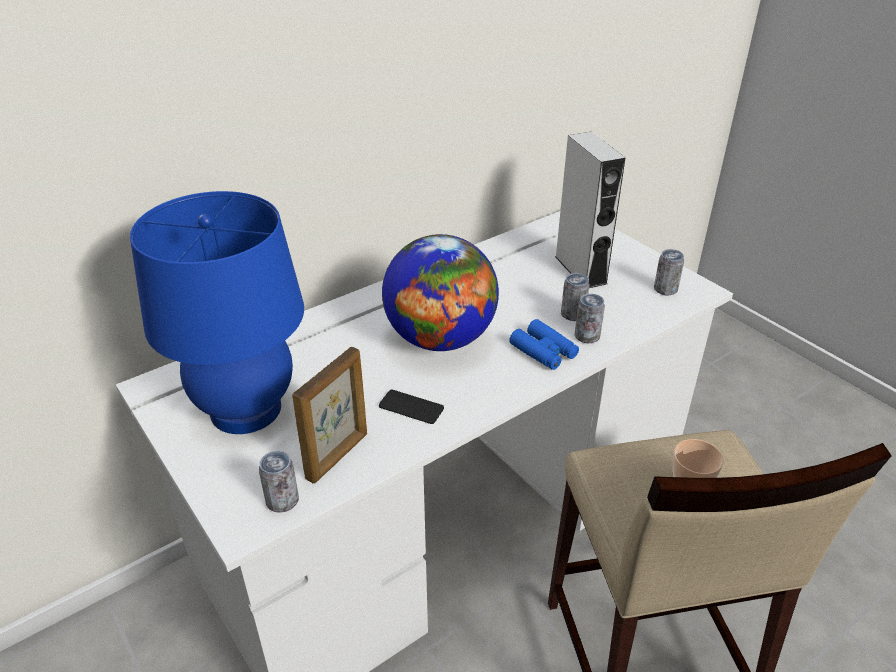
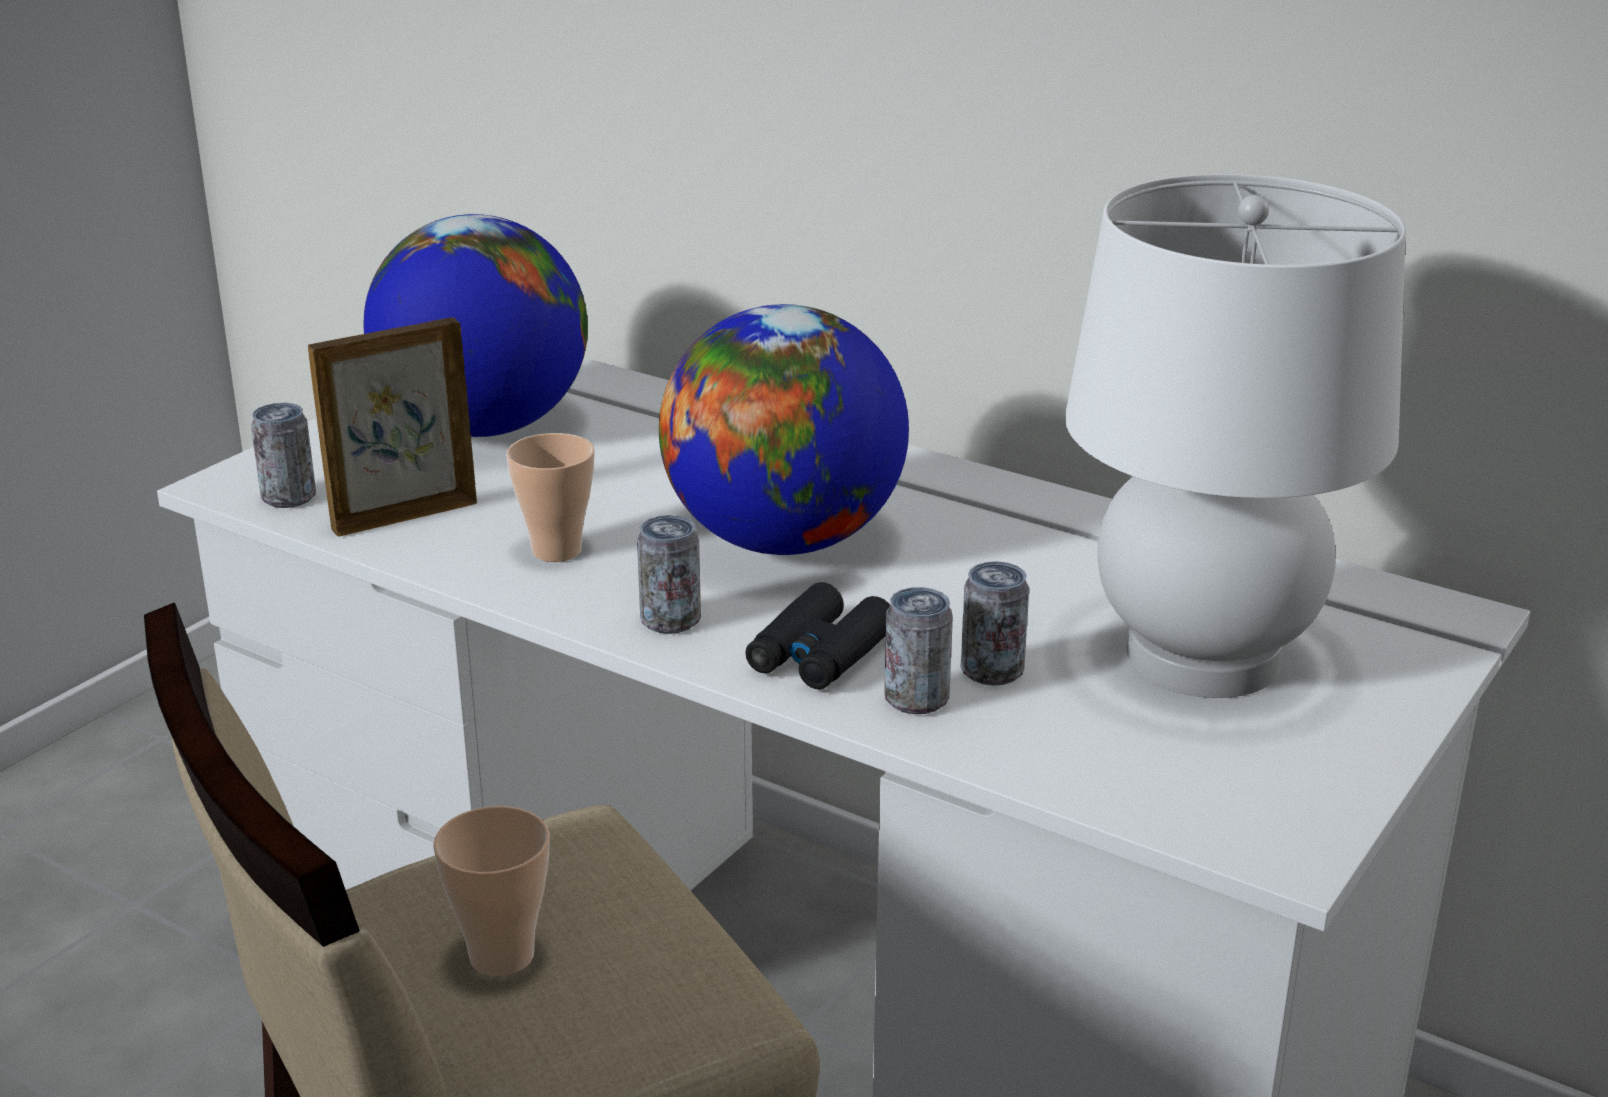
camera: 70 degrees right, 10 degrees down
blue table lamp [130,191,304,434] -> globe [363,214,588,437]
picture frame [292,347,367,483] -> picture frame turned 135 degrees clockwise [308,317,477,537]
phone [379,390,444,424] -> cup [506,433,595,562]
blue binoculars [509,319,579,370] -> black binoculars [745,582,890,689]
grey speaker [555,132,625,288] -> white table lamp [1065,174,1406,698]
can [654,249,684,296] -> can moved to [637,515,701,634]

